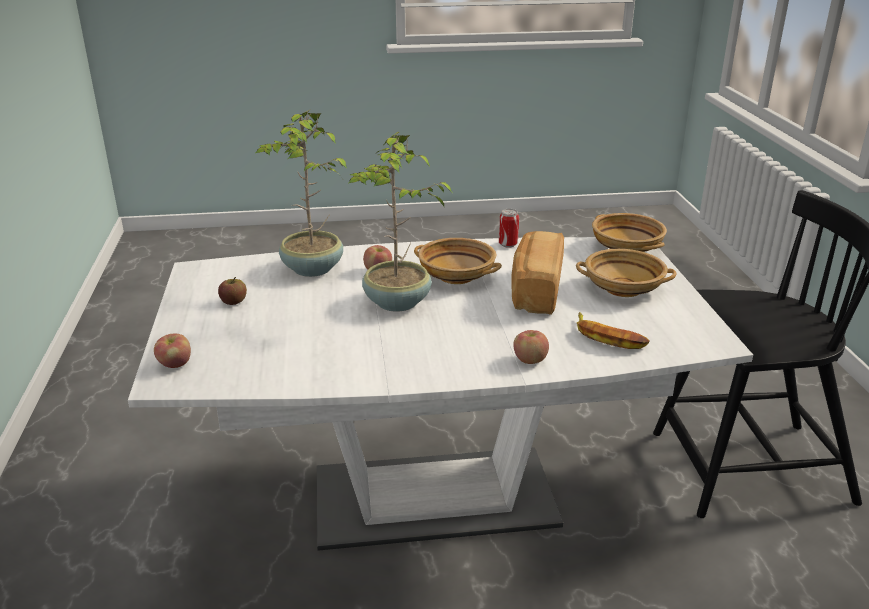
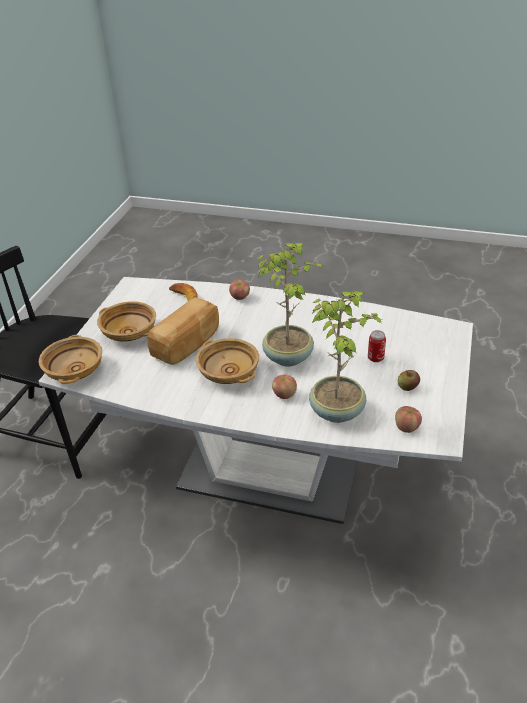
camera: 155 degrees left, 10 degrees up
apple [154,334,191,368] -> apple moved to [395,406,422,433]
can [499,209,519,248] -> can moved to [368,330,386,362]

